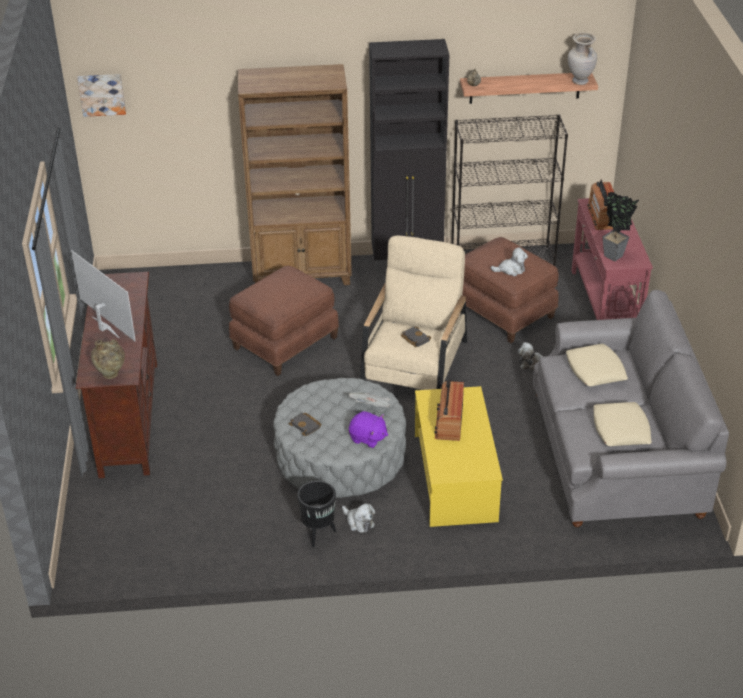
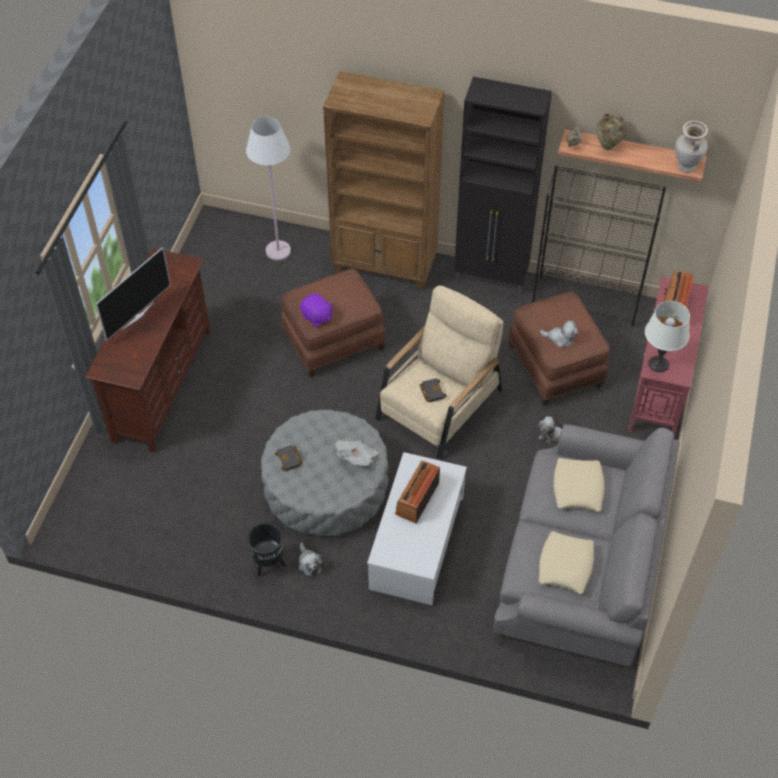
camera: 20 degrees right, 15 degrees up
television [71,250,136,341] -> television turned 60 degrees clockwise [96,247,171,341]
picture [77,74,126,117] -> none
beige vase [91,339,125,379] -> beige vase moved to [596,114,627,150]
purple plush toy [349,411,388,448] -> purple plush toy moved to [300,293,333,327]
yellow coffee table [415,386,503,527] -> white coffee table [367,452,467,605]
potted plant [602,192,639,261] -> white table lamp [645,301,690,372]
none -> white floor lamp [246,117,291,261]

